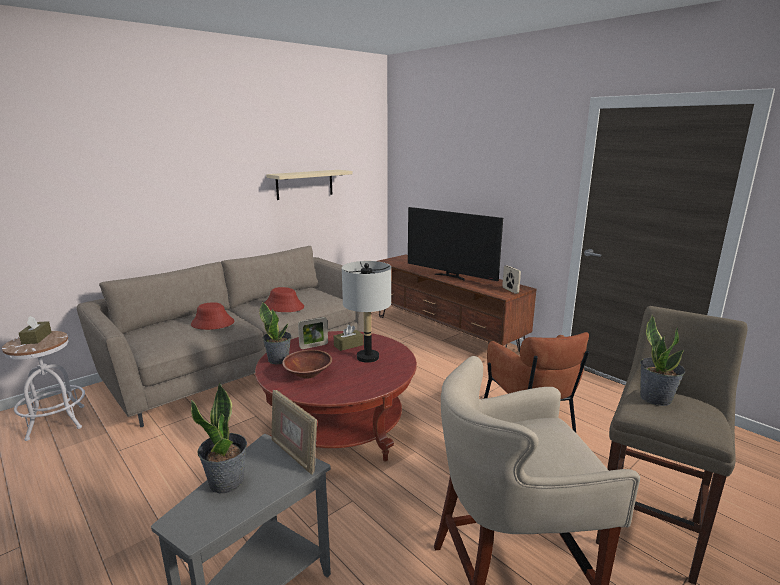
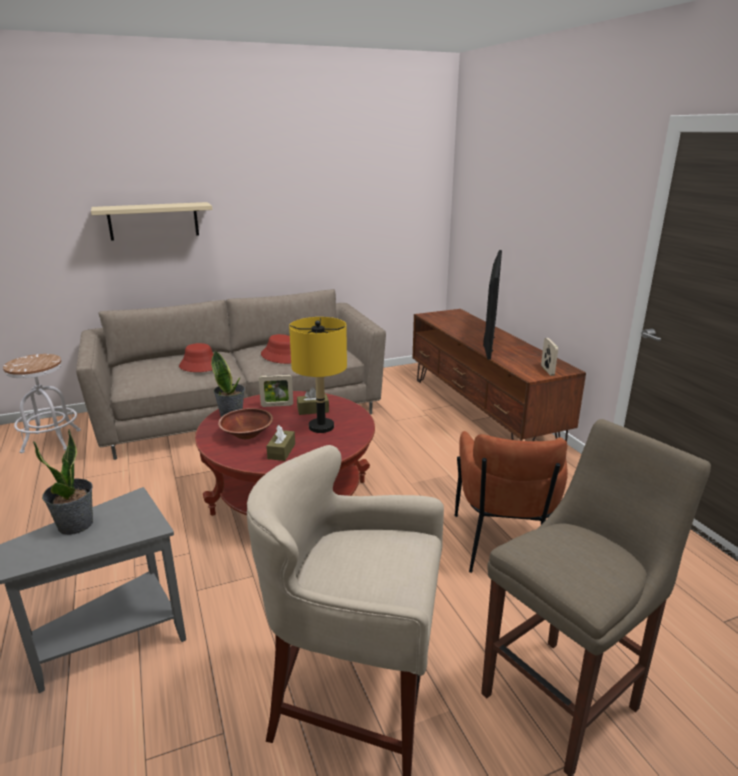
camera: 20 degrees right, 5 degrees up
brown tissue box [19,316,52,344] -> brown tissue box moved to [266,425,295,461]
beige shelf [266,170,353,200] -> beige shelf moved to [91,202,213,241]
picture frame [271,390,317,475] -> none
grey table lamp [342,261,391,363] -> yellow table lamp [289,317,347,433]
television [408,207,503,281] -> television turned 135 degrees counterclockwise [483,250,502,360]
potted plant [640,315,685,406] -> none

